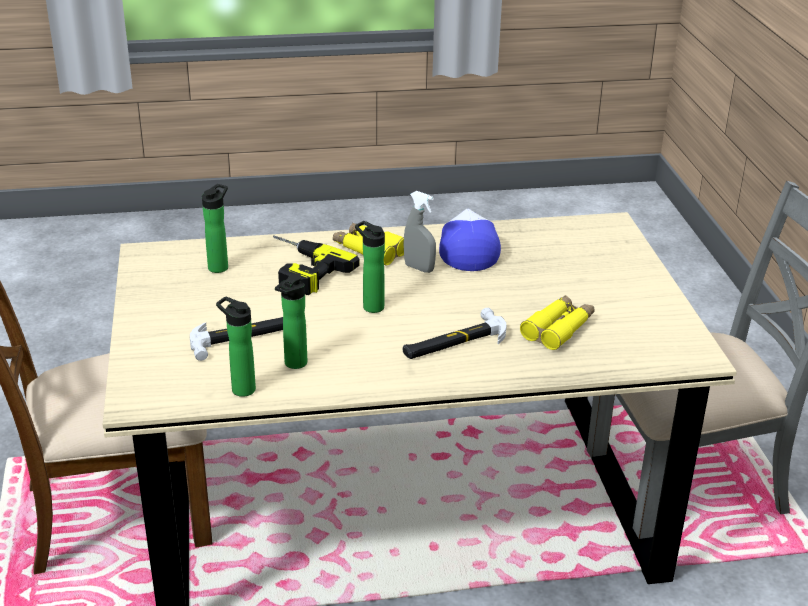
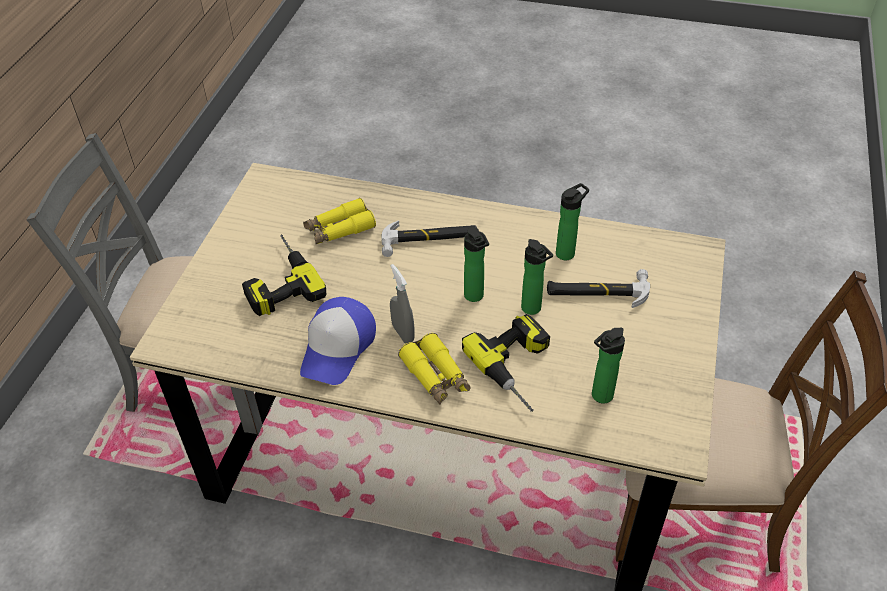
camera: 155 degrees left, 15 degrees up
bottle [216,297,256,397] -> bottle moved to [521,239,553,315]
none -> power drill [242,235,326,316]

